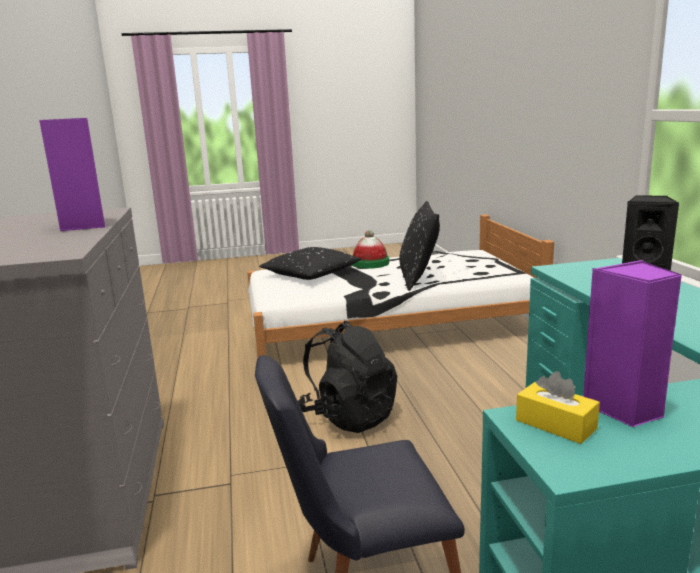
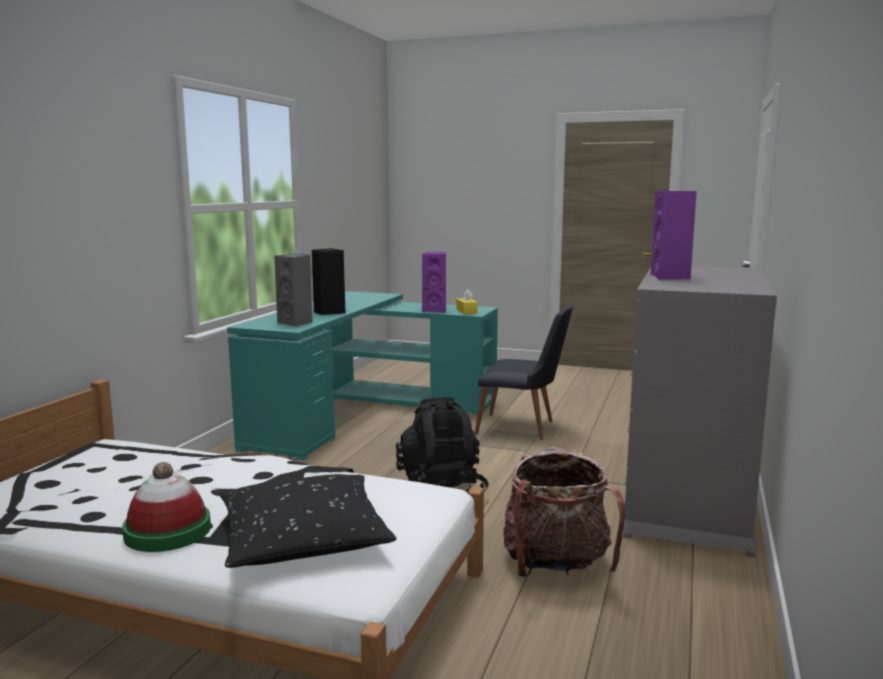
camera: 150 degrees left, 5 degrees down
black pillow [399,201,440,291] -> none
none -> grey speaker [274,254,313,327]
none -> backpack [503,446,625,577]

